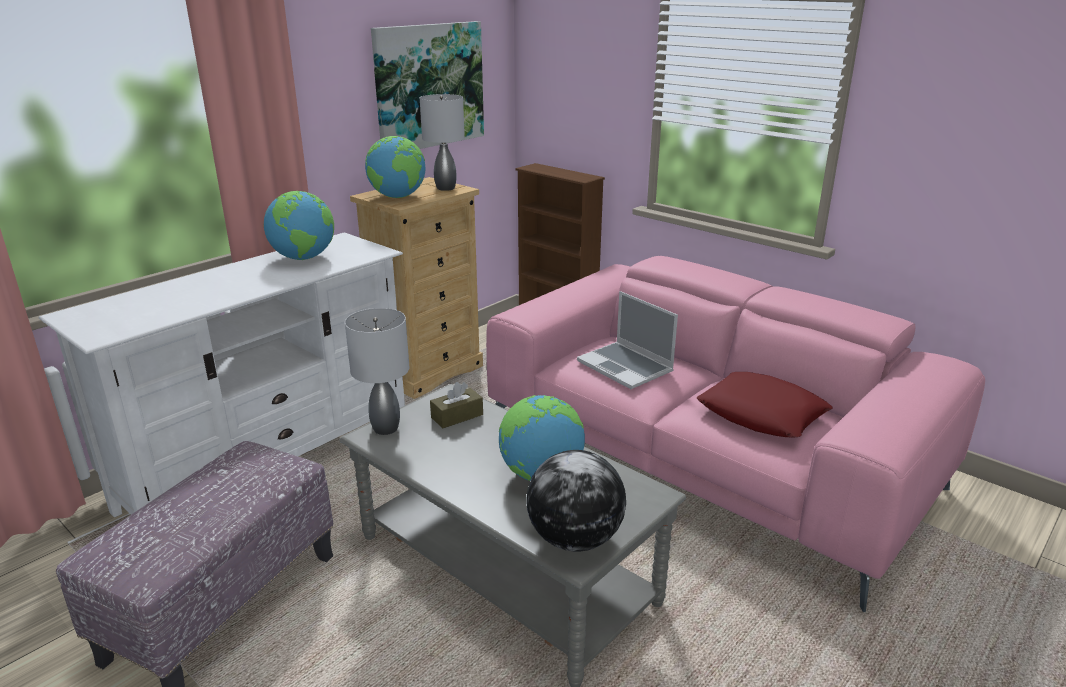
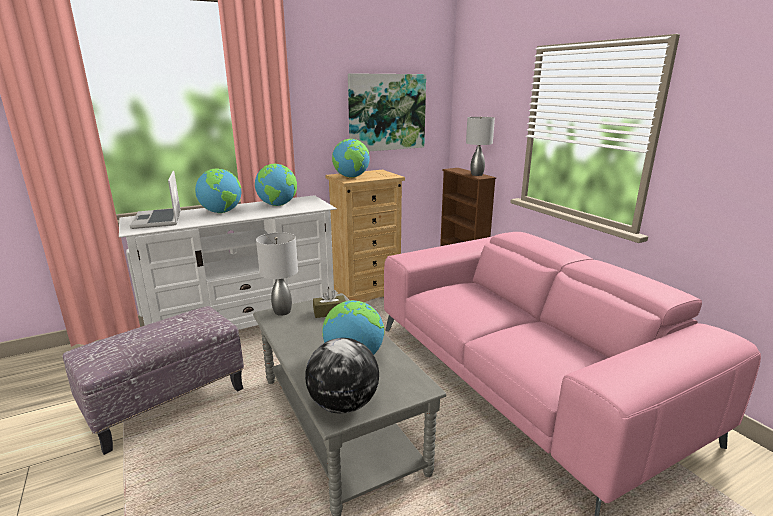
camera: 20 degrees right, 5 degrees down
grey table lamp [420,94,465,191] -> grey table lamp moved to [466,117,495,176]
laptop [577,291,678,389] -> laptop moved to [130,171,181,229]
red pillow [697,372,832,437] -> none
none -> globe [195,168,241,213]

